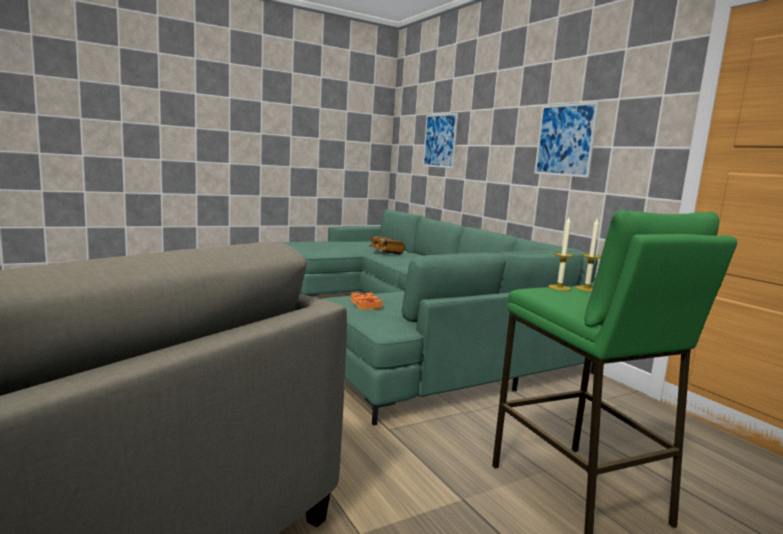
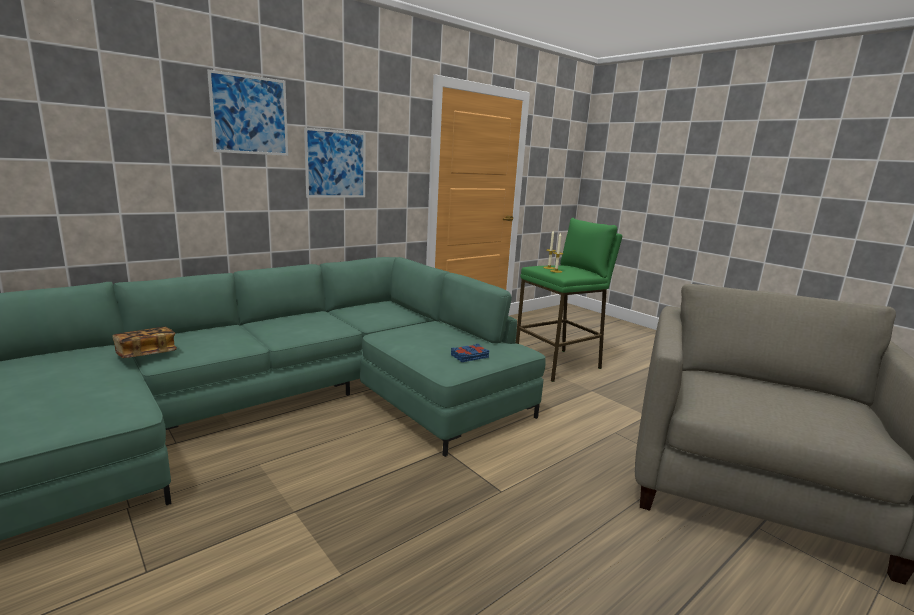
camera: 100 degrees left, 5 degrees up
orange book [351,292,383,309] -> blue book [451,344,490,362]
picture [423,113,458,168] -> picture moved to [207,69,288,156]

